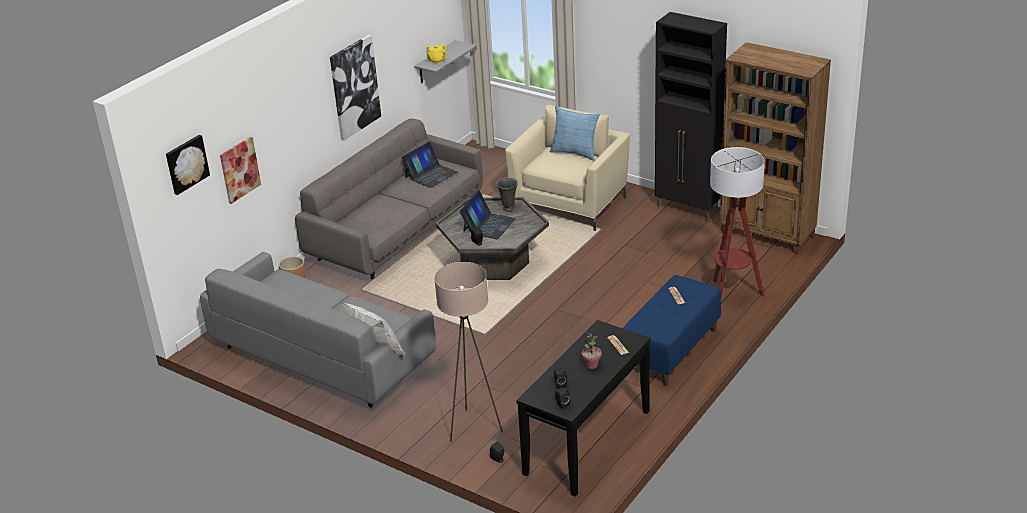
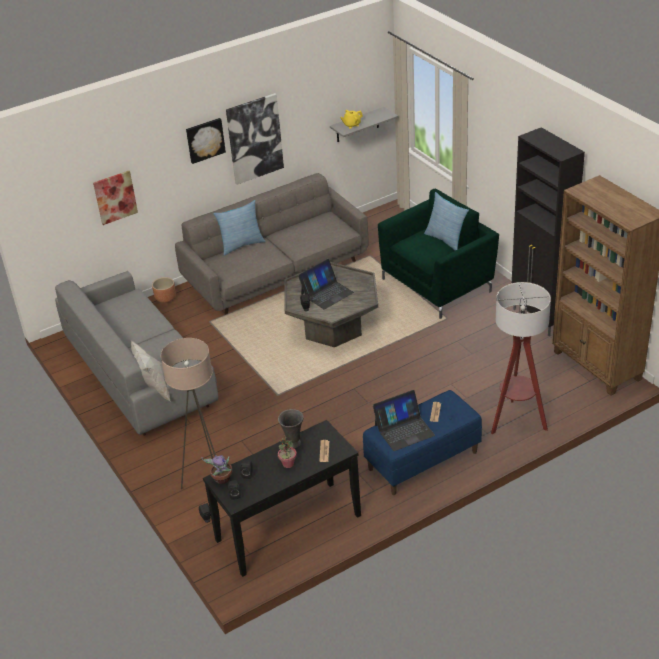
camera: 25 degrees right, 5 degrees up
picture [166,135,210,195] -> picture moved to [186,118,226,164]
laptop [402,142,458,188] -> laptop moved to [373,390,435,451]
grey vase [496,177,518,211] -> grey vase moved to [278,409,304,448]
beige armchair [505,105,630,231] -> green armchair [378,189,499,319]
none -> potted plant [201,455,232,484]
none -> pillow [213,200,266,256]

